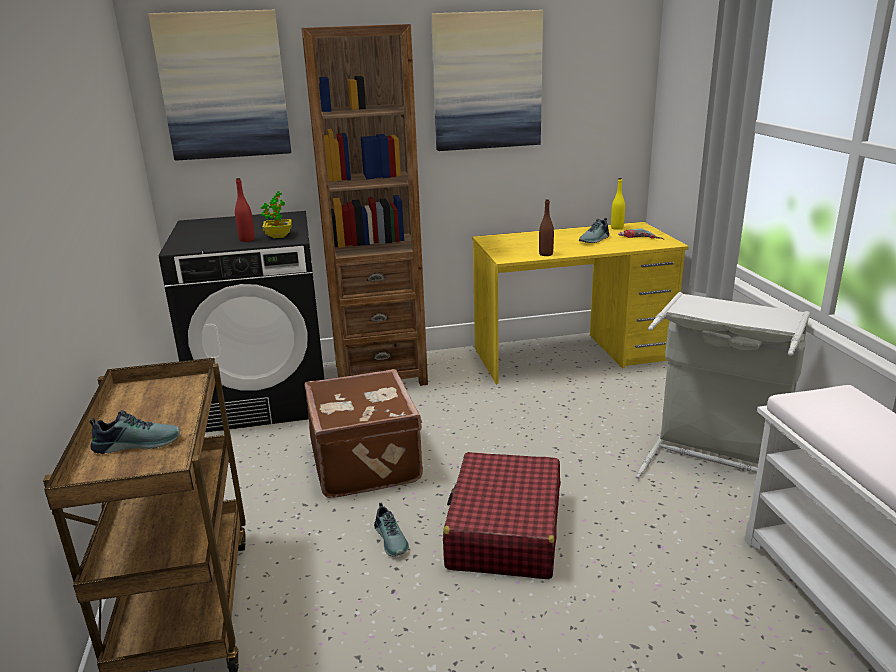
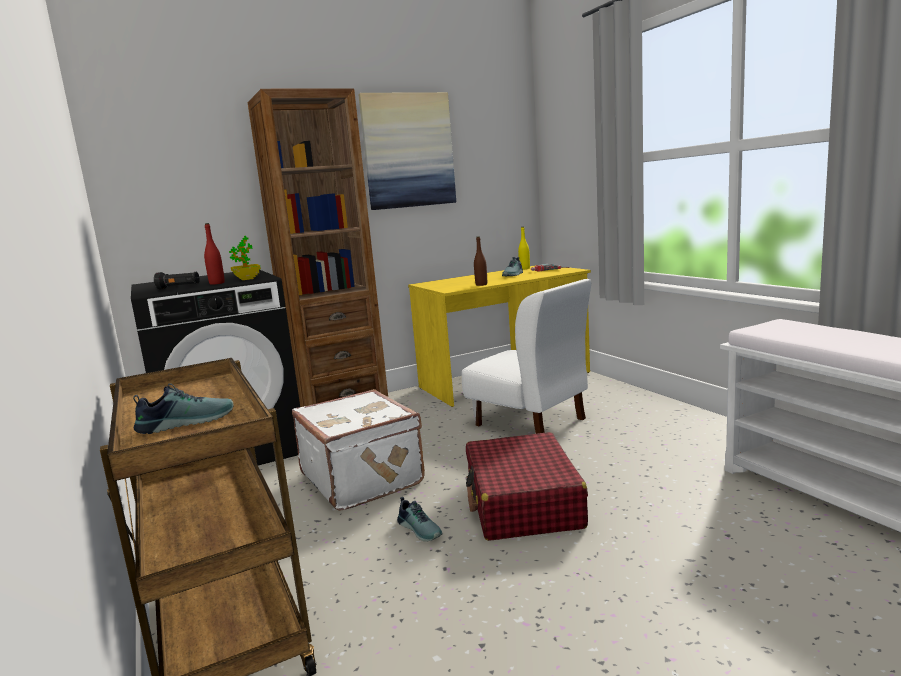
camera: 15 degrees left, 10 degrees down
picture [148,10,291,161] -> none
brown suitcase [305,369,423,498] -> white suitcase [292,389,425,511]
grey laundry basket [636,292,810,479] -> none
none -> black flashlight [154,272,200,290]
none -> white chair [462,279,591,434]

